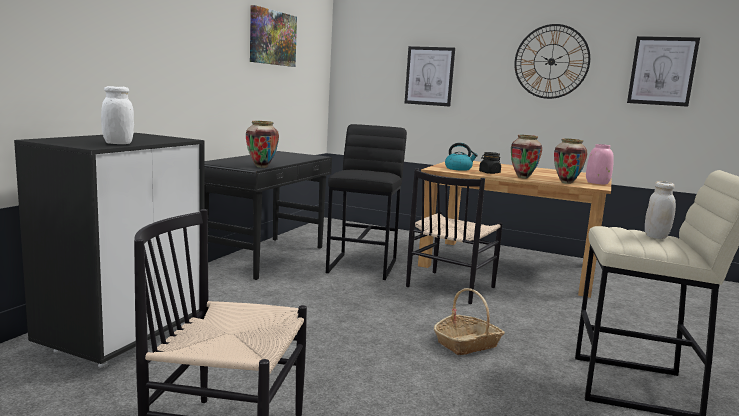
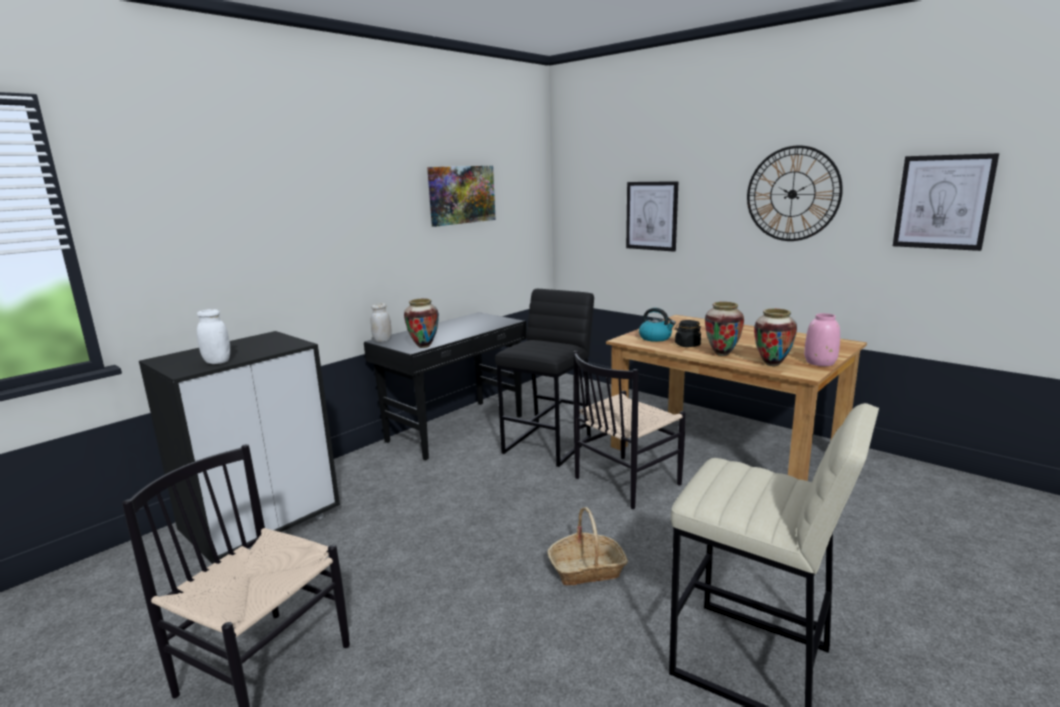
camera: 20 degrees right, 5 degrees up
white jar [645,181,676,239] -> white jar moved to [371,303,391,342]

